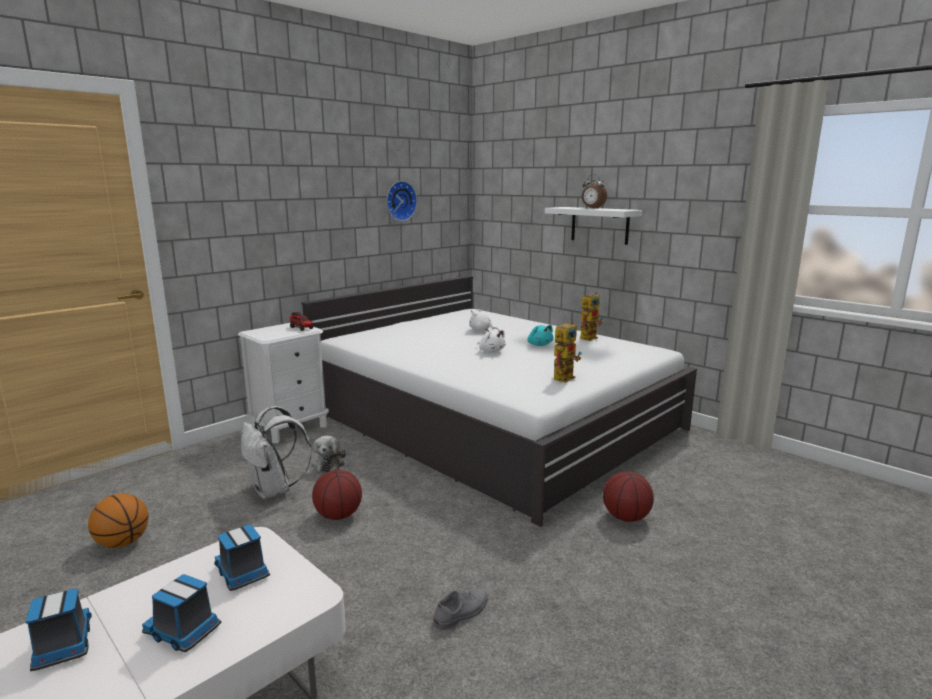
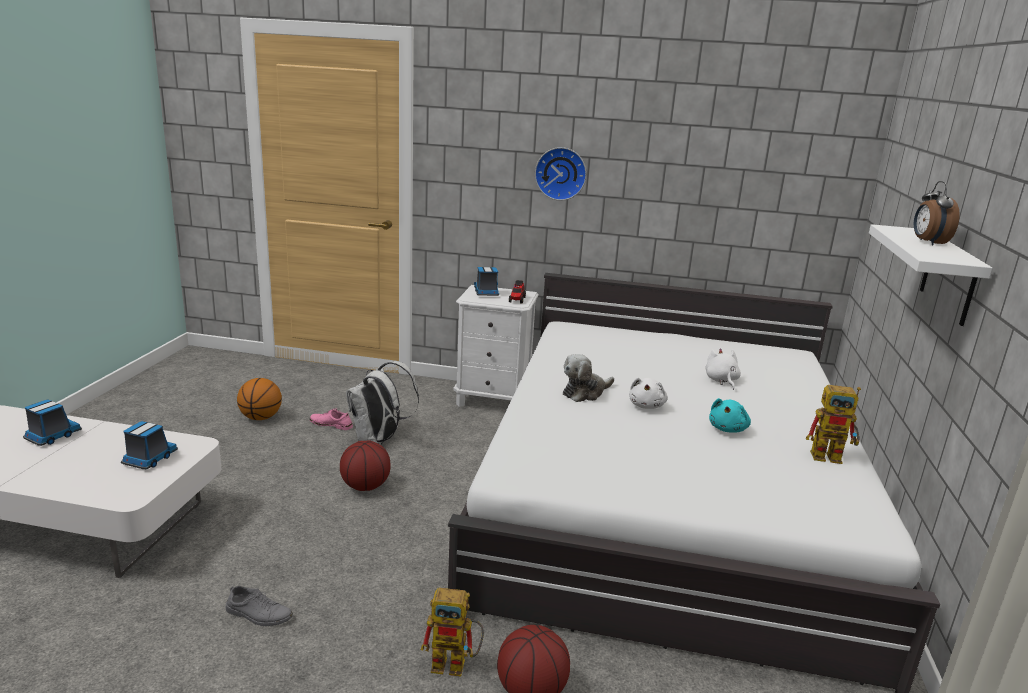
camera: 55 degrees right, 5 degrees up
toy truck [142,575,221,652] -> toy truck moved to [474,267,499,296]
plush toy [313,436,346,472] -> plush toy moved to [563,354,614,402]
wall clock [387,181,417,221] -> wall clock moved to [535,147,587,201]
toy robot [554,321,582,383] -> toy robot moved to [421,588,484,676]
none -> pink shoe [310,409,353,430]

